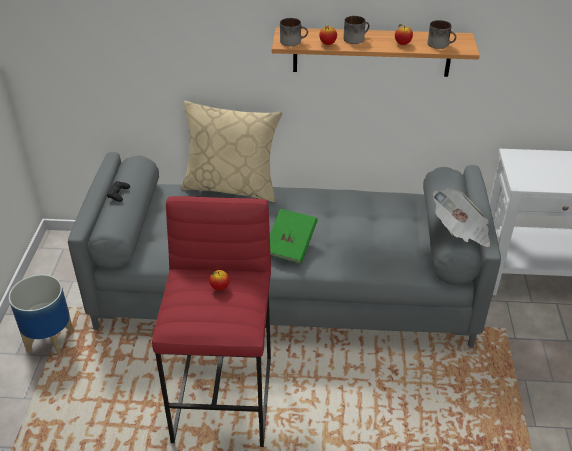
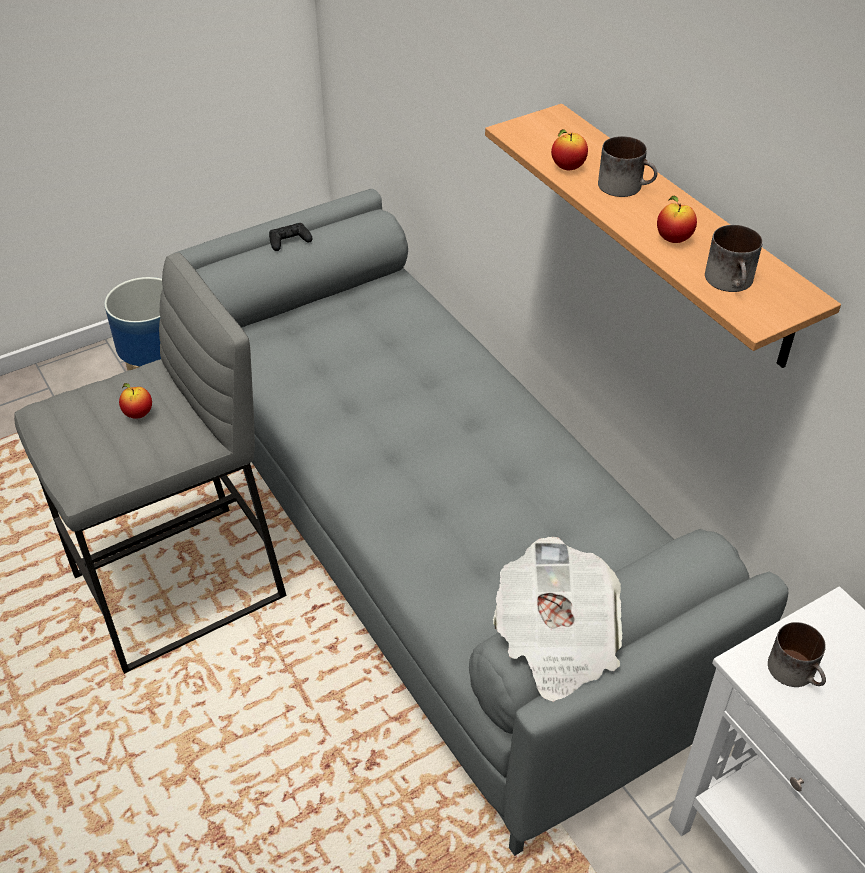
camera: 55 degrees right, 5 degrees up
red stool [152,196,271,447] -> grey stool [14,253,287,674]
beige pillow [180,101,282,203] -> none
green book [270,208,318,264] -> none
mug [280,18,308,46] -> mug moved to [768,622,826,687]

